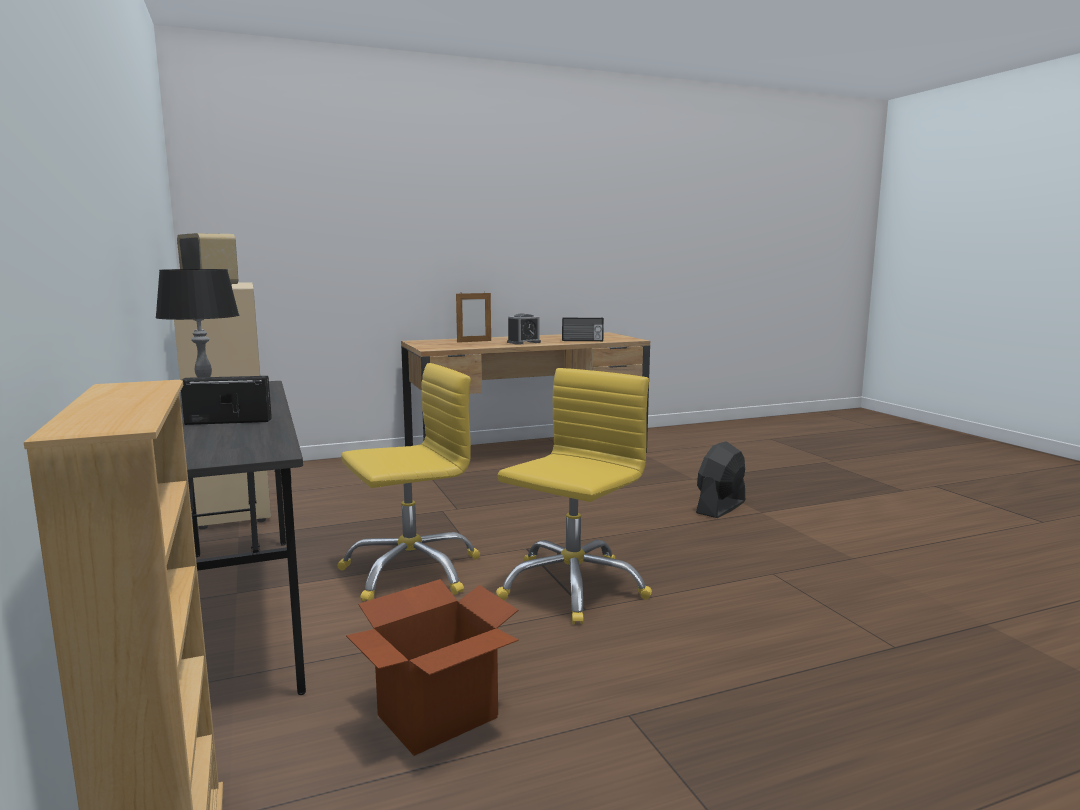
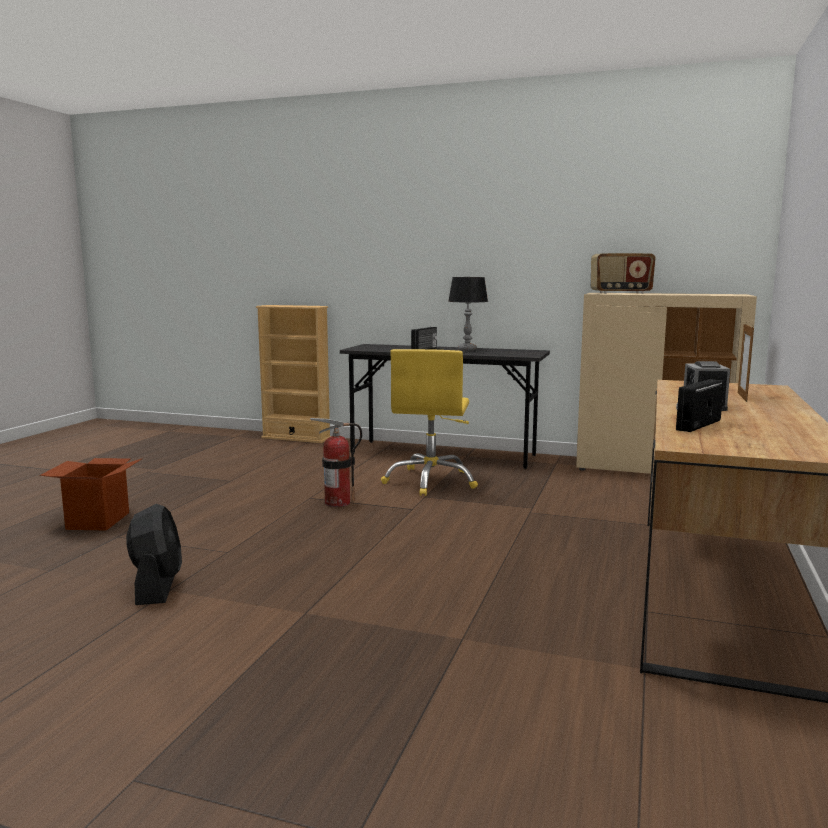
camera: 130 degrees right, 0 degrees up
cardboard box [346,579,519,756] -> cardboard box moved to [40,458,143,530]
yellow office chair [496,368,652,624] -> fire extinguisher [310,418,362,507]
black fan [696,441,745,518] -> black fan moved to [126,504,182,605]

